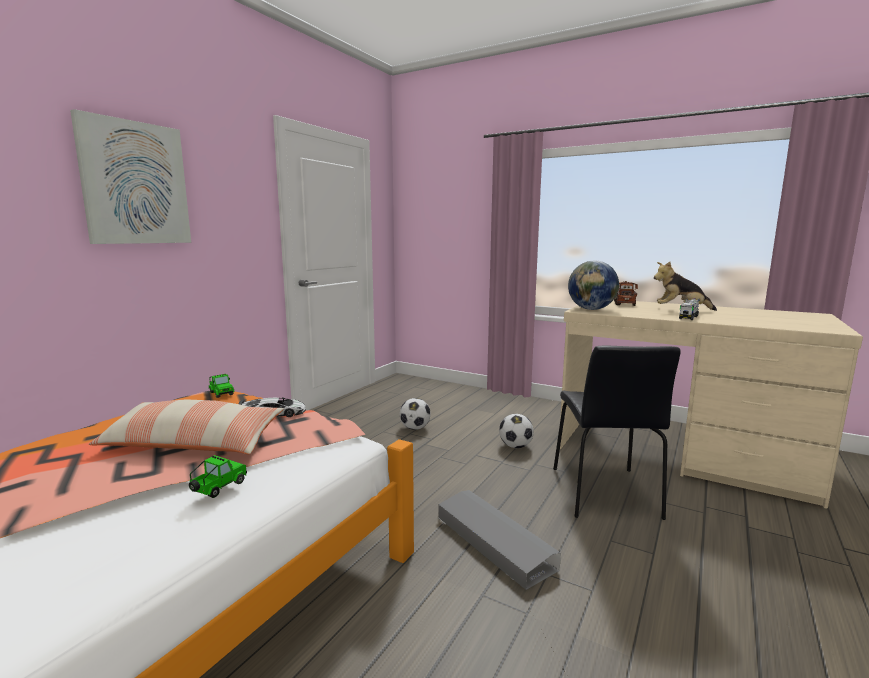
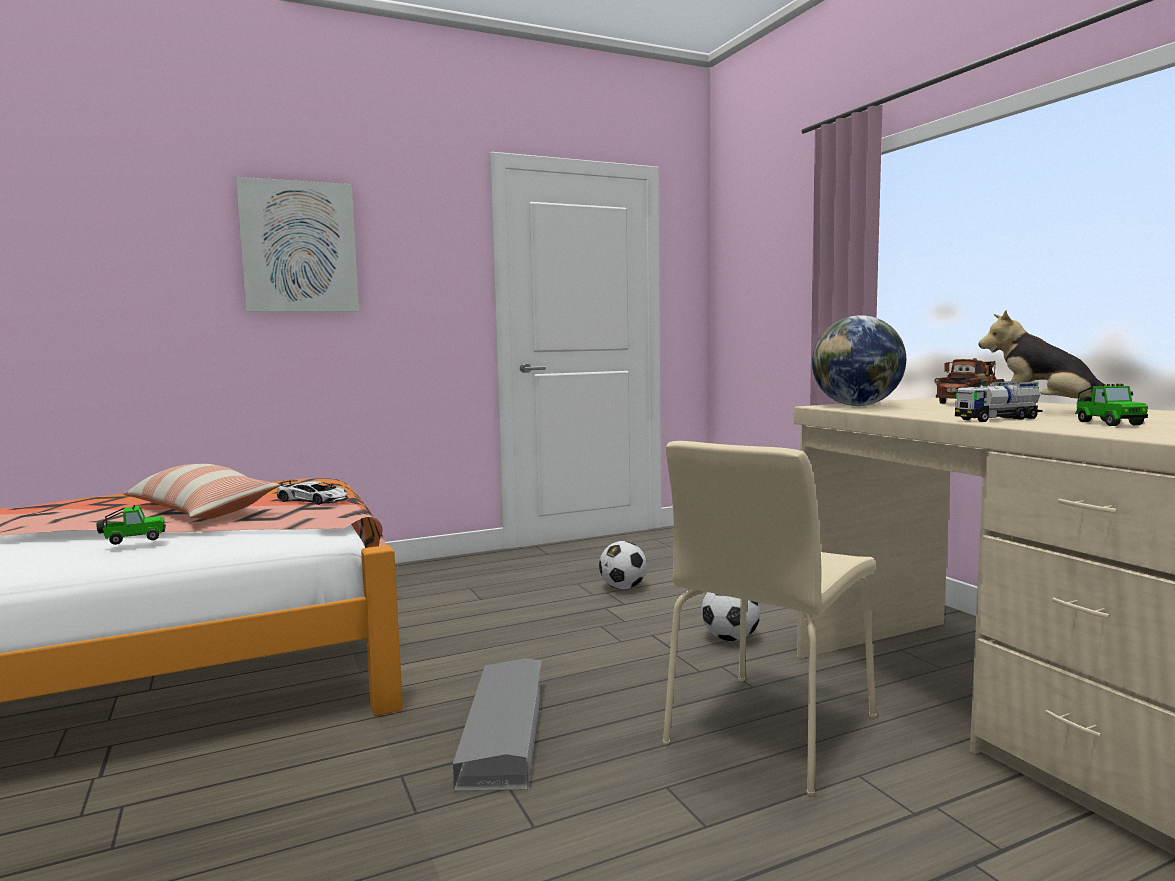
camera: 35 degrees right, 5 degrees down
toy car [209,374,235,398] -> toy car moved to [1075,384,1148,426]
black chair [553,346,681,520] -> beige chair [663,441,877,796]

